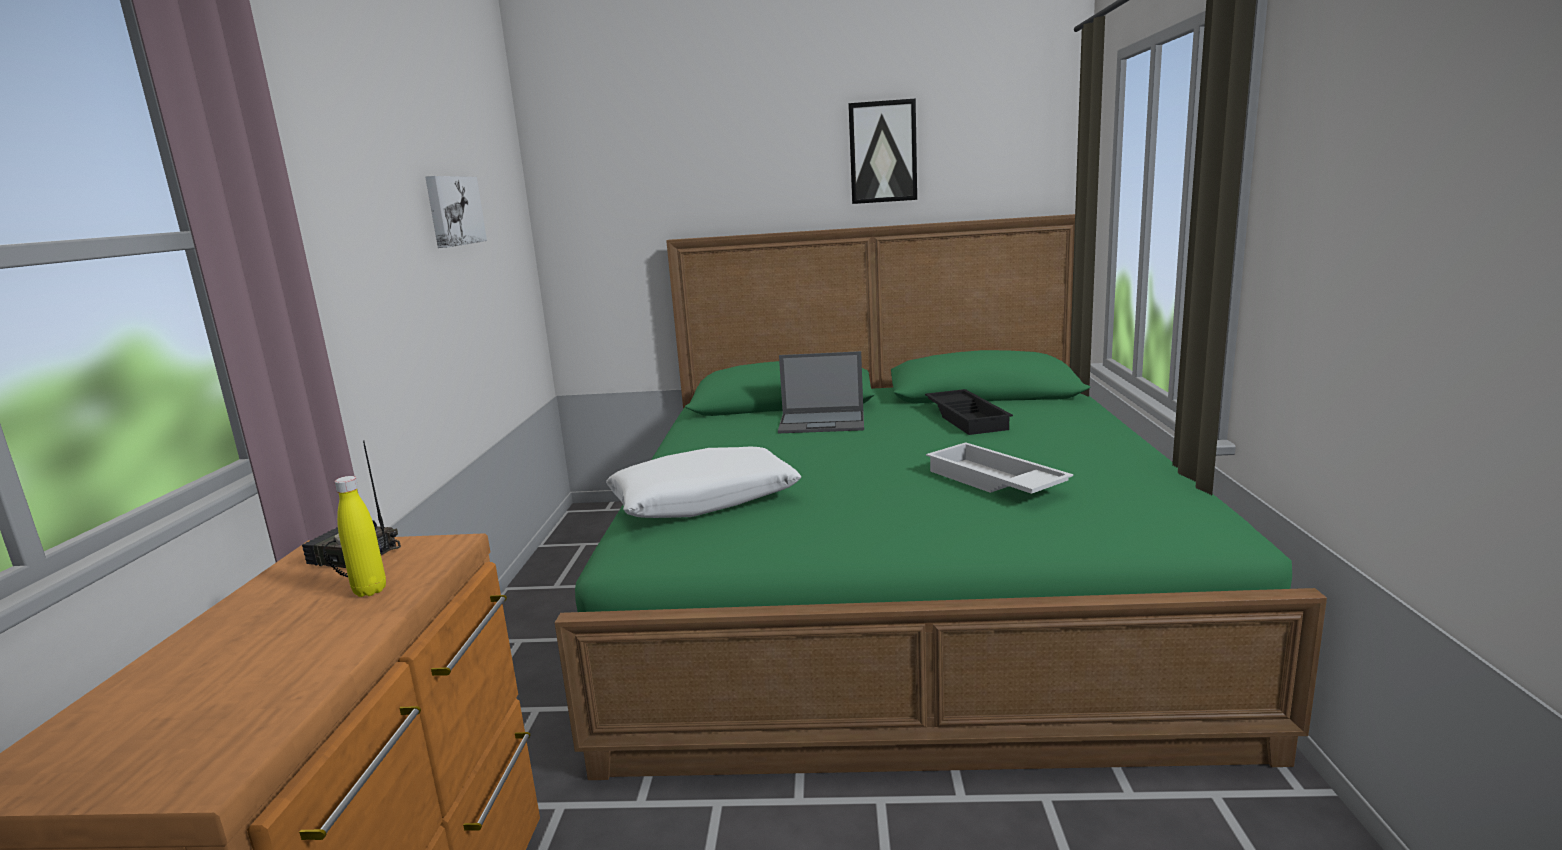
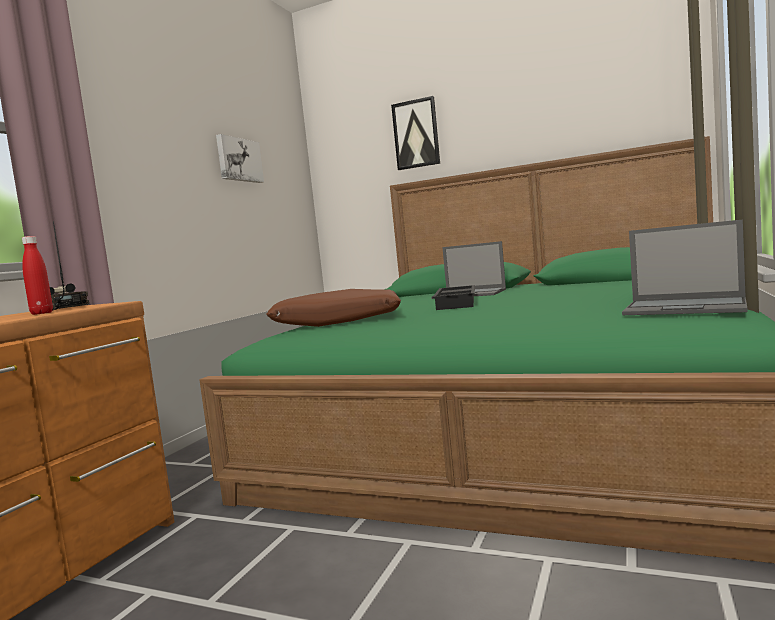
camera: 20 degrees right, 10 degrees down
yellow bottle [335,476,386,597] -> red bottle [22,236,53,315]
white pillow [606,446,801,518] -> brown pillow [267,289,401,327]
picture [848,98,917,204] -> picture moved to [391,96,440,170]
black tray [925,389,1013,435] -> black tray moved to [432,285,475,310]
white tray [926,442,1073,494] -> none
none -> laptop [622,220,748,315]

